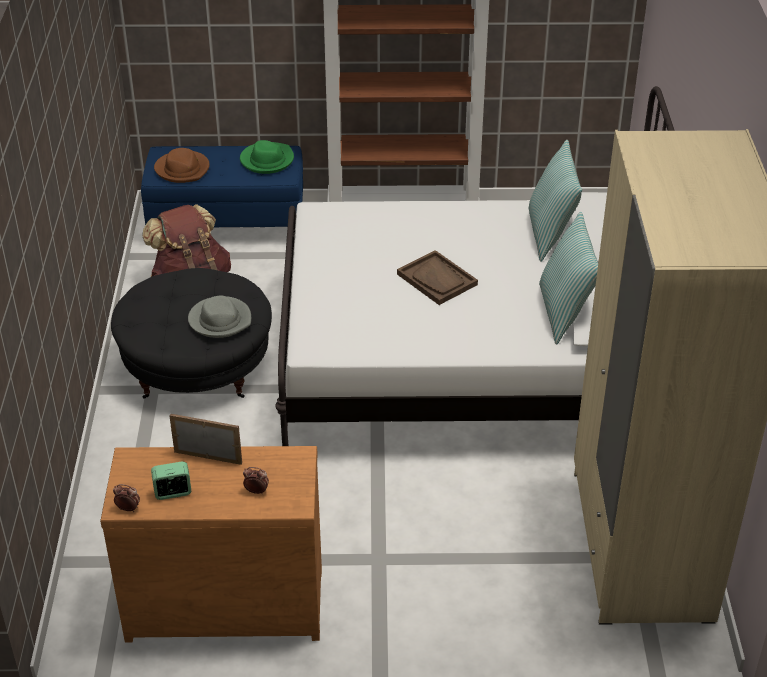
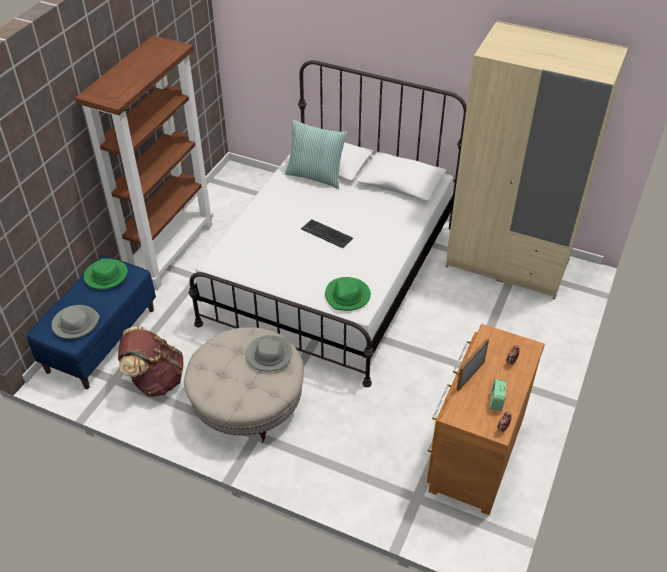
camera: 65 degrees left, 5 degrees up
black ottoman [111,268,272,399] -> beige ottoman [184,327,304,443]
brown hat [154,148,210,183] -> grey hat [51,305,100,339]
brown tray [397,250,478,305] -> keyboard [301,219,353,248]
pillow [539,212,598,344] -> none
none -> green hat [325,277,371,311]

